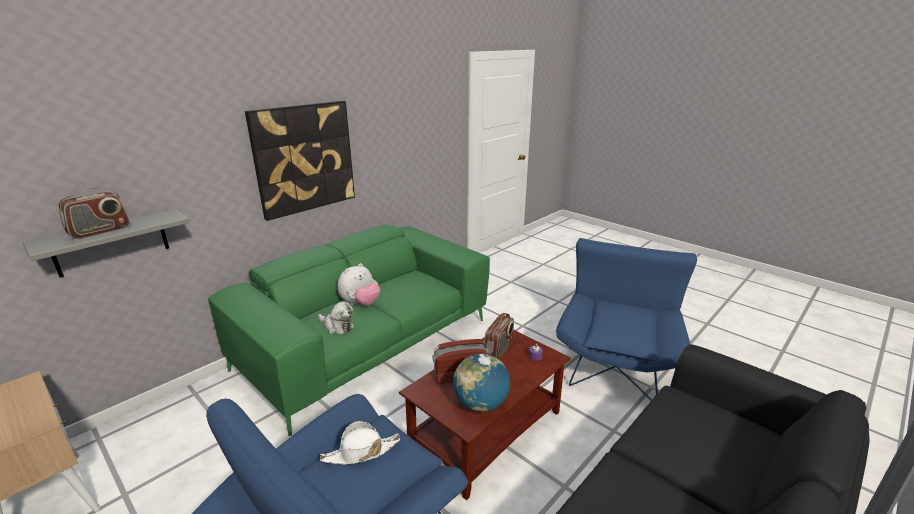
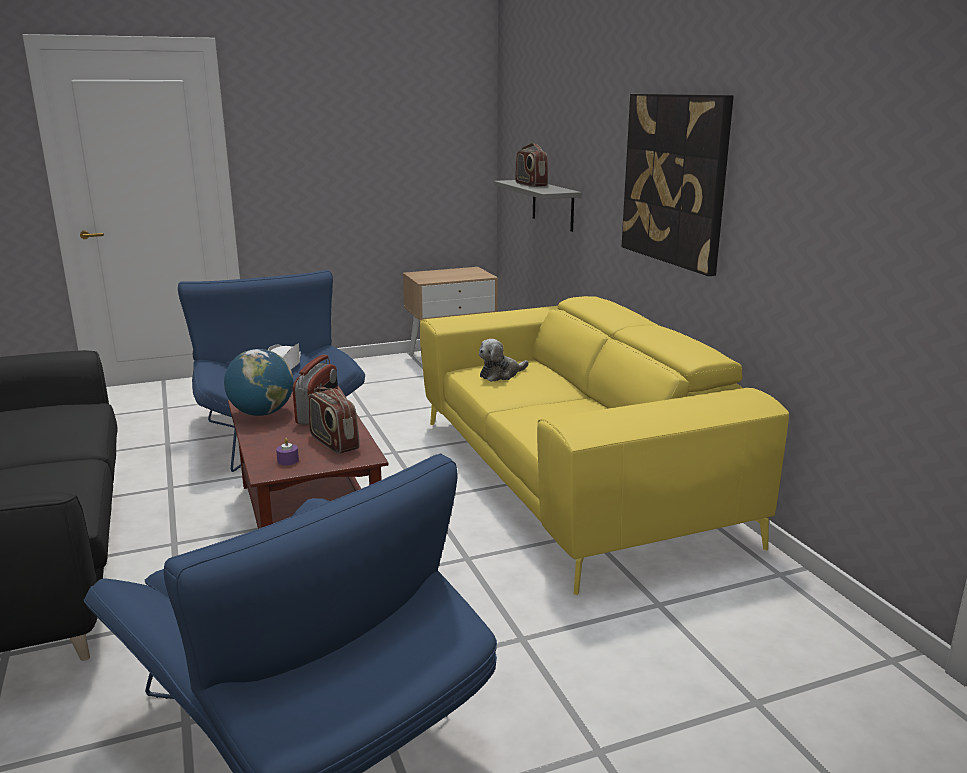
camera: 115 degrees right, 5 degrees down
green sofa [208,224,490,436] -> yellow sofa [420,296,789,595]
plush toy [337,263,380,305] -> none

